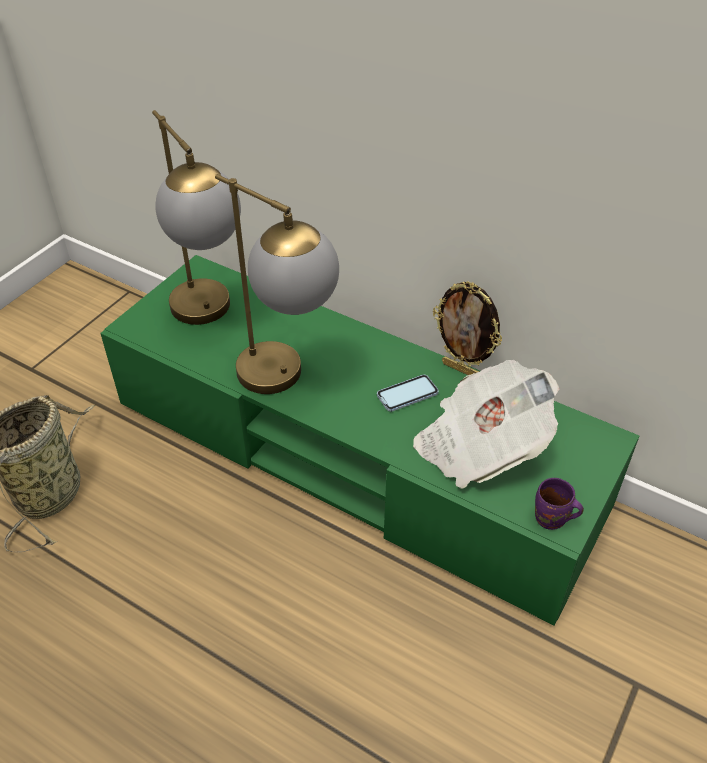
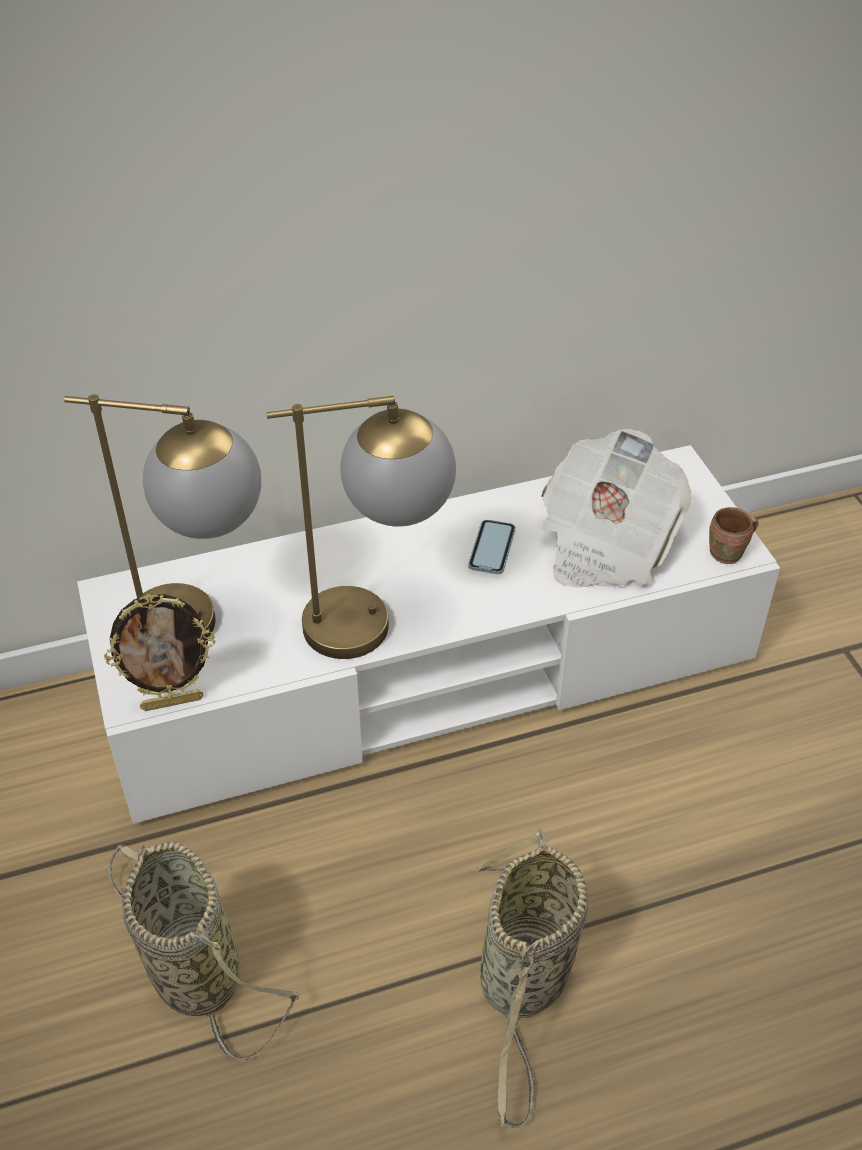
camera: 50 degrees left, 0 degrees up
green tv stand [100,255,639,626] -> white tv stand [77,445,780,824]
picture frame [433,282,502,375] -> picture frame moved to [104,594,215,711]
purple mug [535,478,584,530] -> brown mug [709,507,758,564]
none -> basket [472,828,588,1128]

